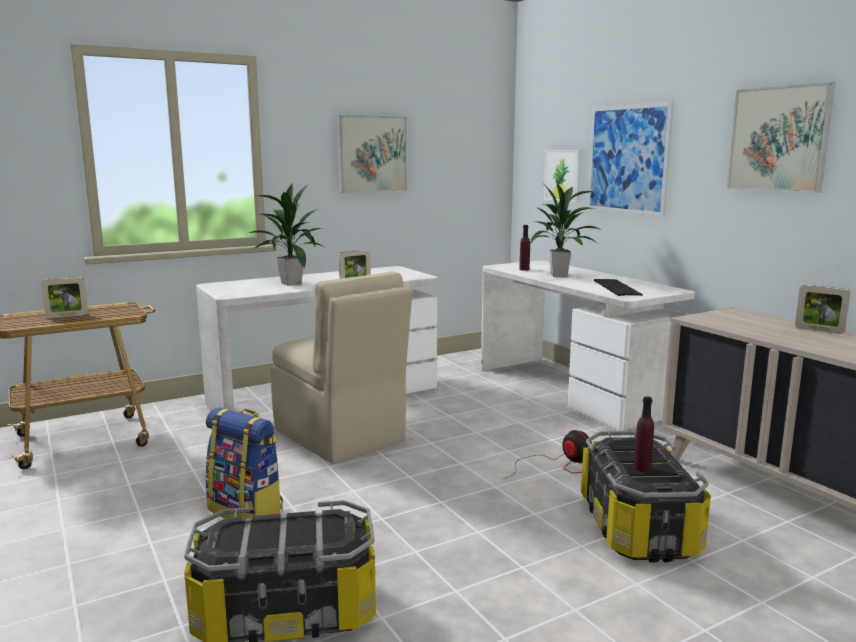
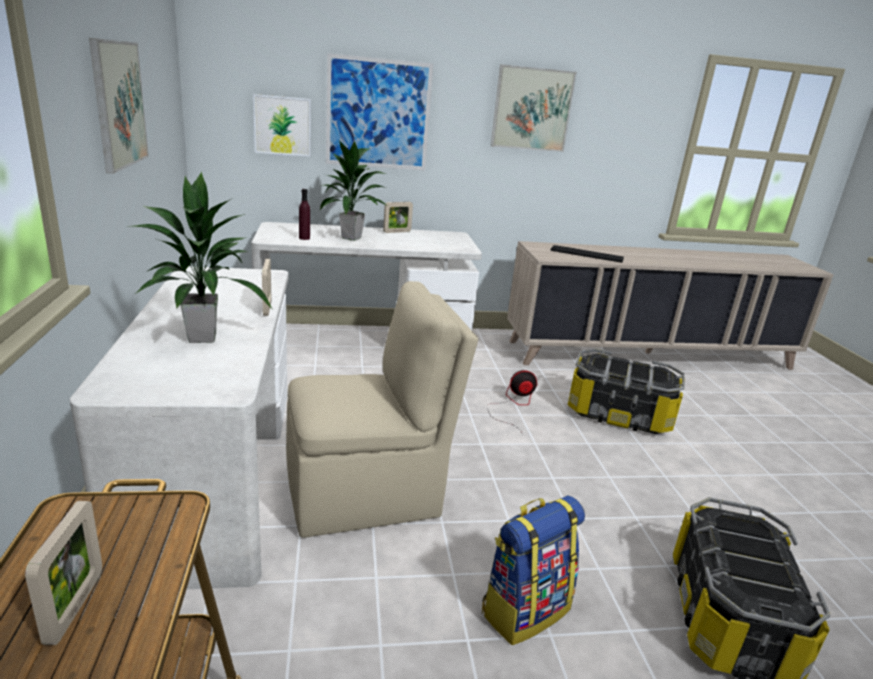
camera: 70 degrees left, 10 degrees up
keyboard [594,279,643,296] -> keyboard moved to [551,245,624,263]
purple bottle [634,396,654,472] -> none
picture frame [795,285,851,334] -> picture frame moved to [383,202,413,233]

